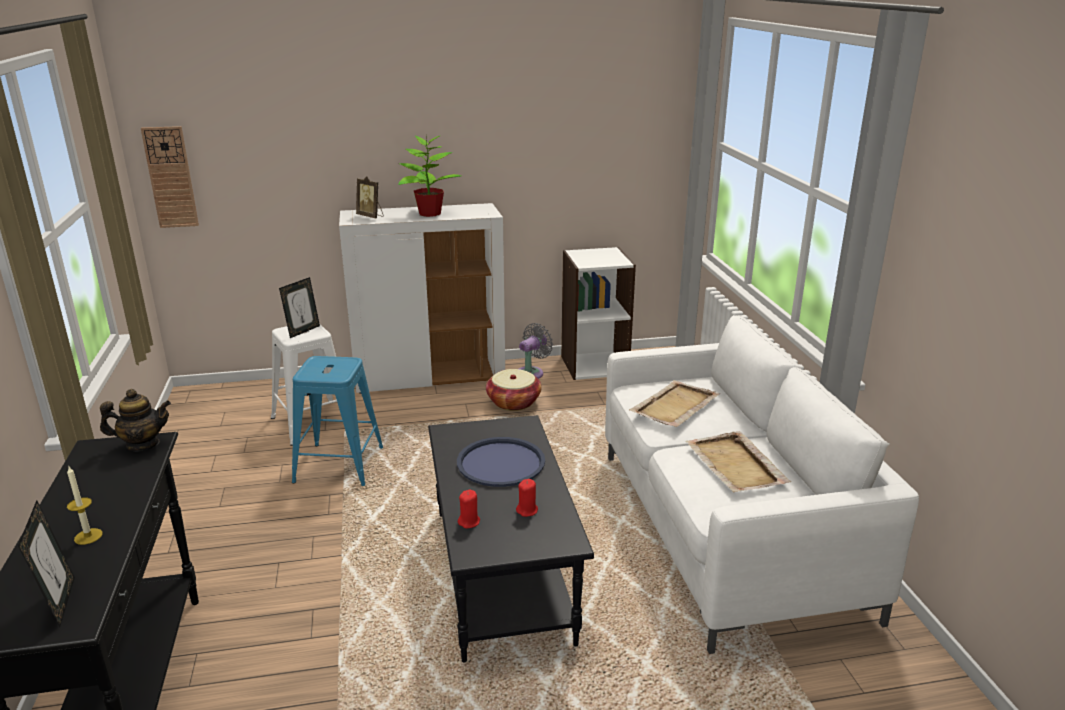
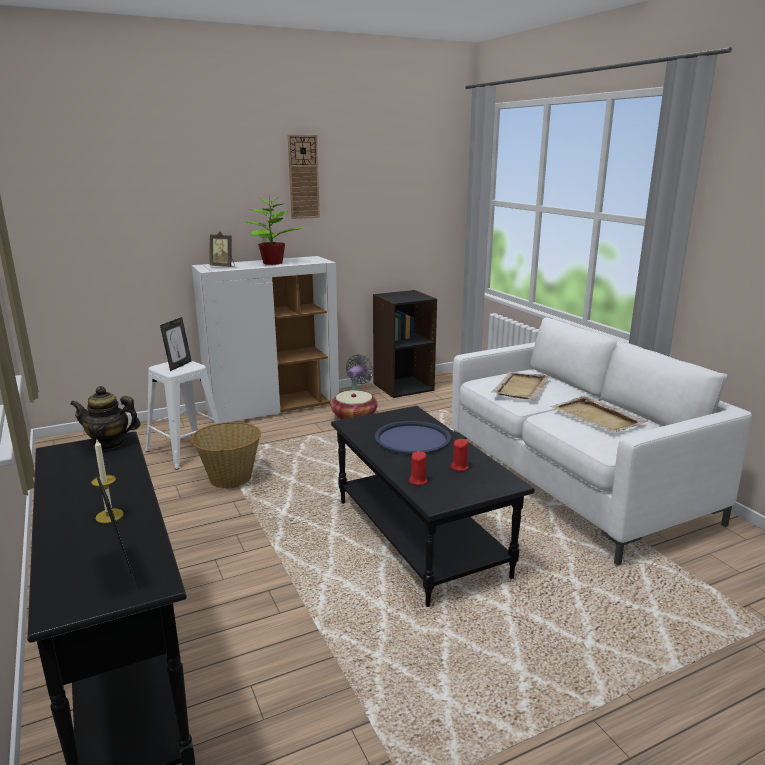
camera: 15 degrees left, 5 degrees down
teapot [100,389,171,452] -> teapot turned 150 degrees counterclockwise [70,386,141,450]
wall clock [141,126,199,228] -> wall clock moved to [288,135,320,219]
blue stool [292,356,383,486] -> basket [191,422,261,489]
white bookcase [561,247,636,380] -> black bookcase [373,290,437,398]

